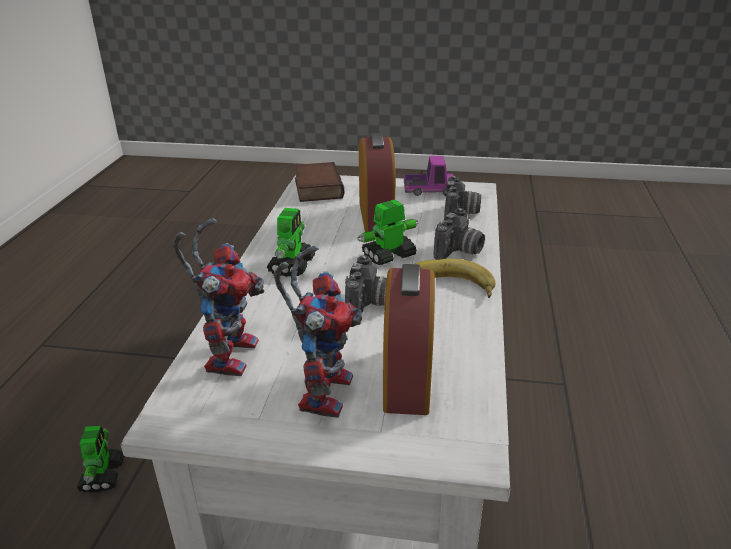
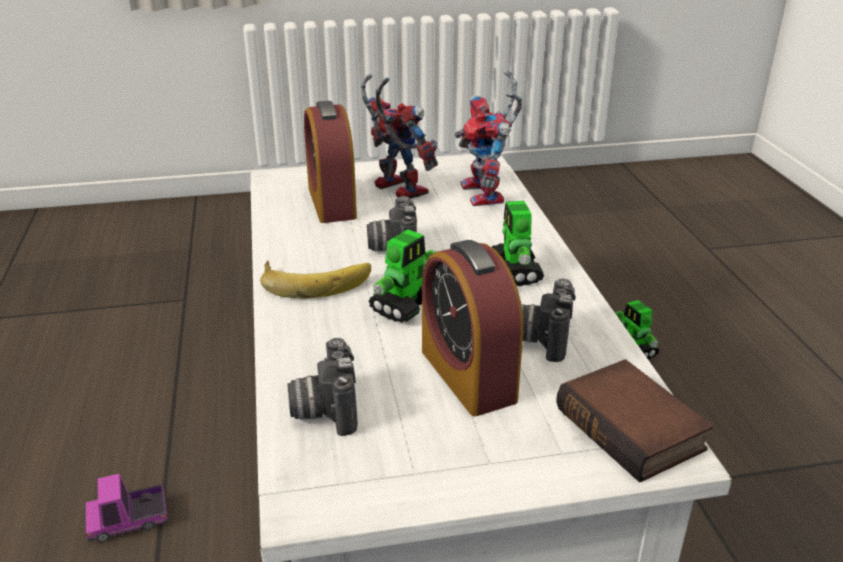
camera: 160 degrees right, 0 degrees up
toy robot [273,246,362,418] -> toy robot turned 150 degrees clockwise [360,74,438,199]
toy truck [404,156,454,196] -> toy truck moved to [86,474,168,542]
camera [434,208,485,260] -> camera moved to [521,278,576,362]

